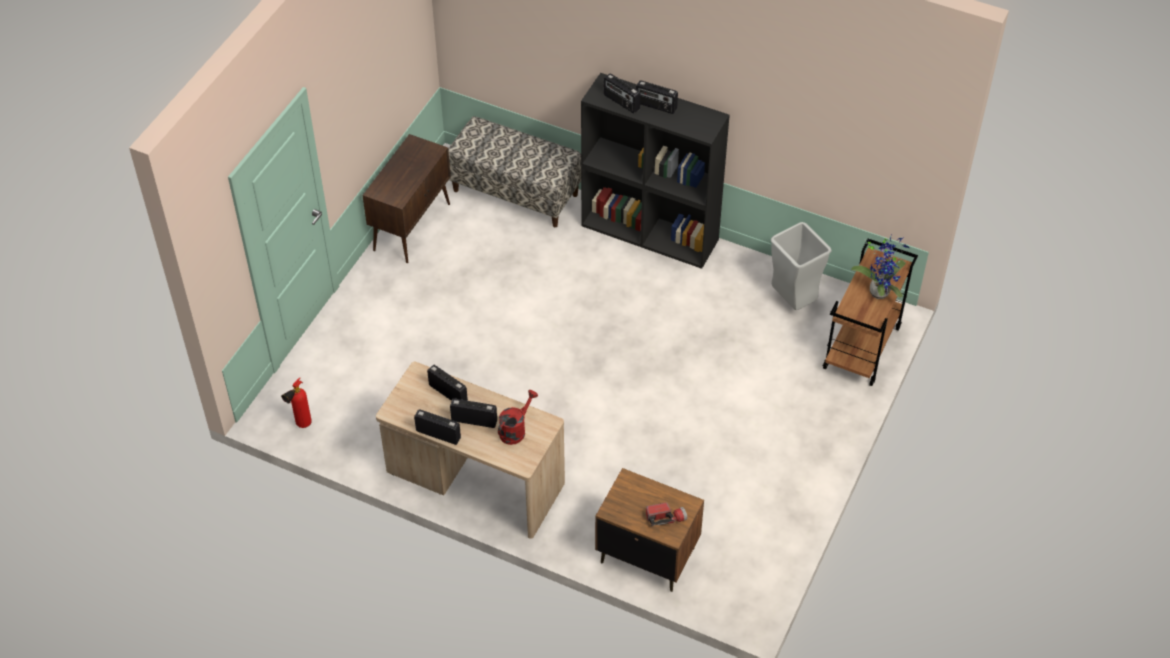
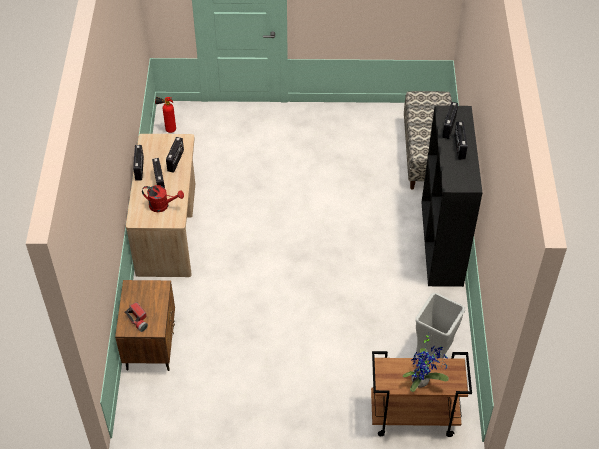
camera: 65 degrees right, 0 degrees up
brown cabinet [362,134,451,263] -> none

